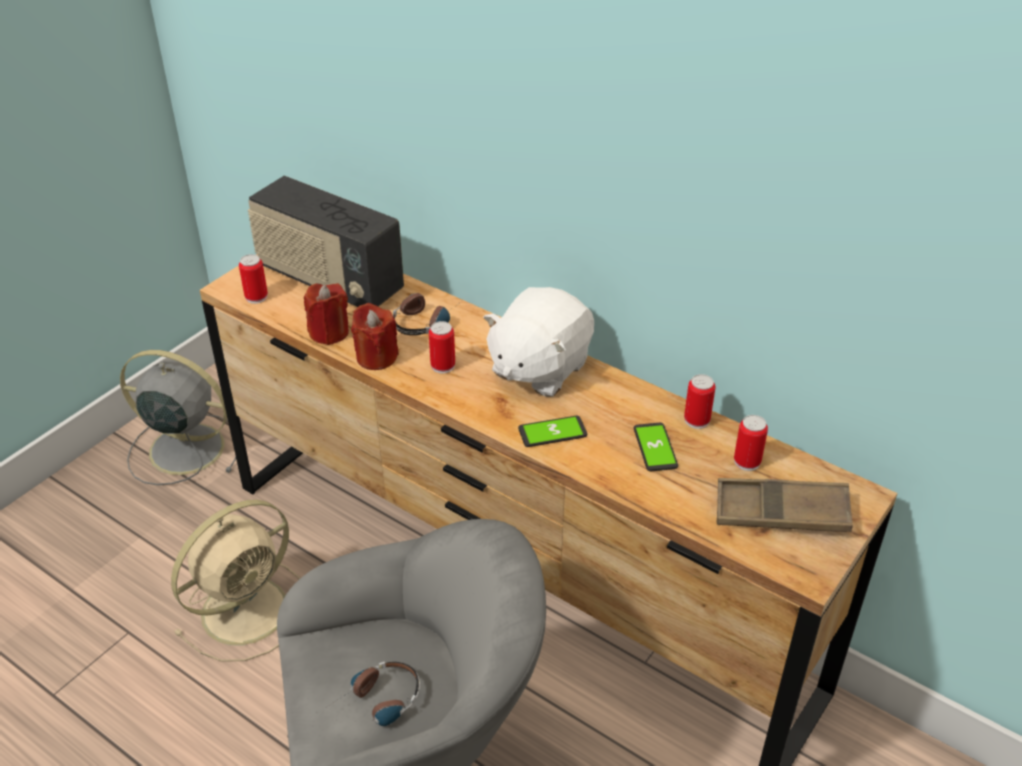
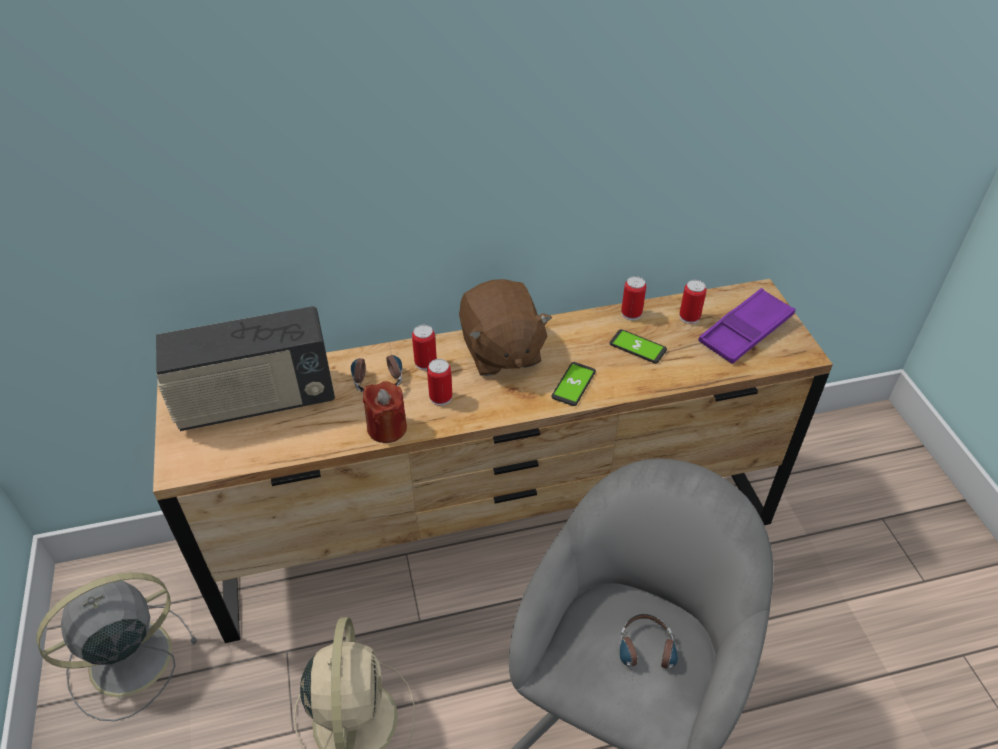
camera: 50 degrees left, 5 degrees up
can [239,254,268,304] -> can moved to [412,325,437,371]
red candle [304,283,349,345] -> none
white plush toy [483,287,594,397] -> brown plush toy [459,279,552,376]
brown tray [717,478,853,532] -> purple tray [698,288,796,364]

